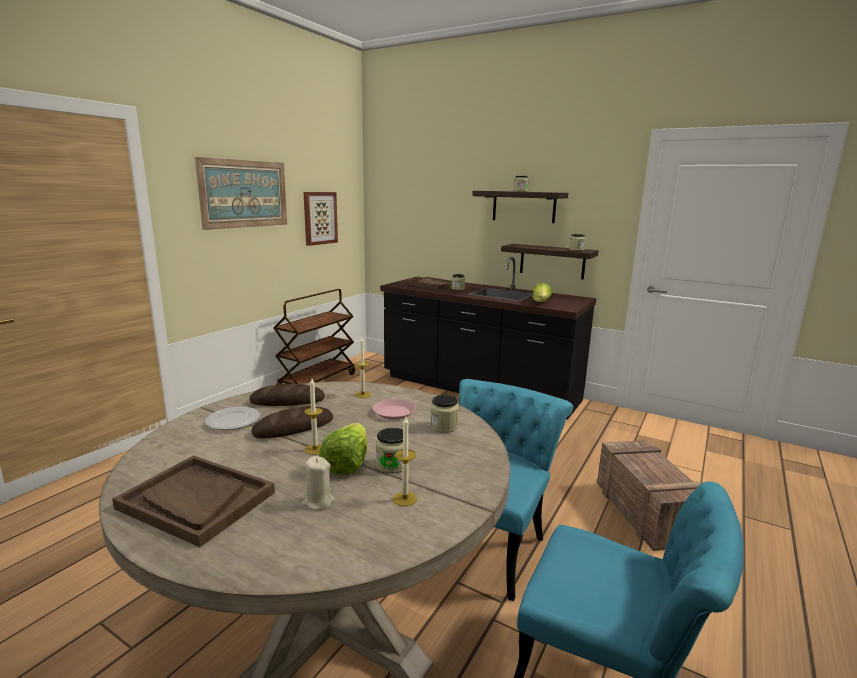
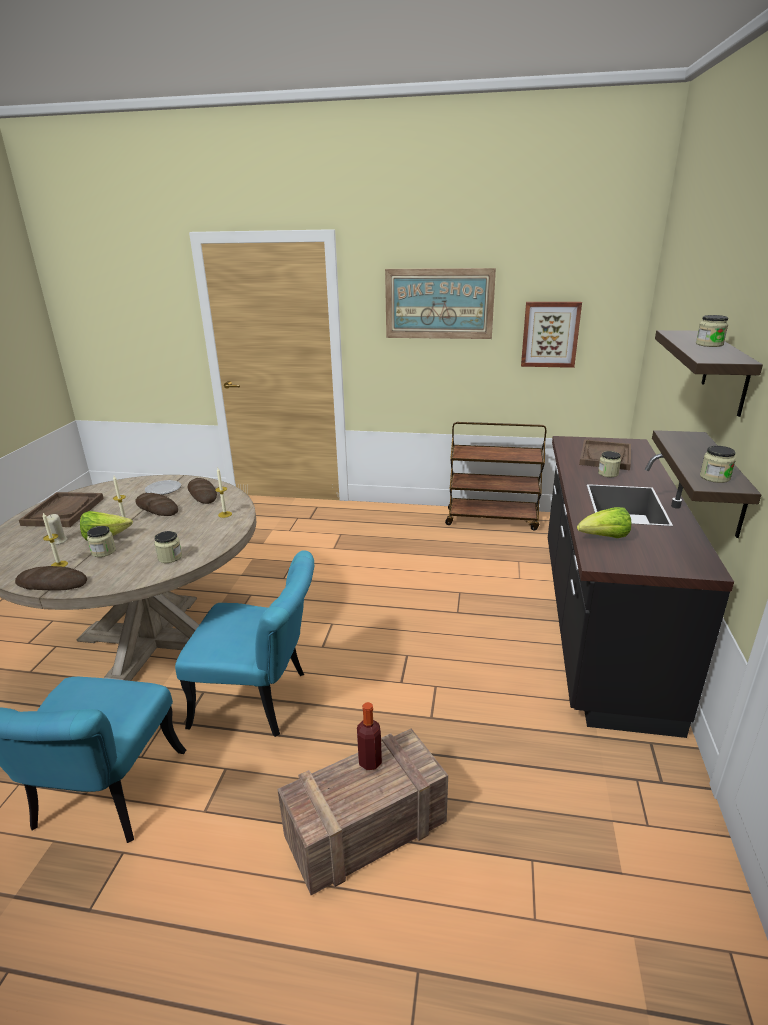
camera: 70 degrees right, 10 degrees up
pink plate [373,399,415,420] -> none
none -> bread [15,566,87,590]
none -> bottle [357,702,382,770]

